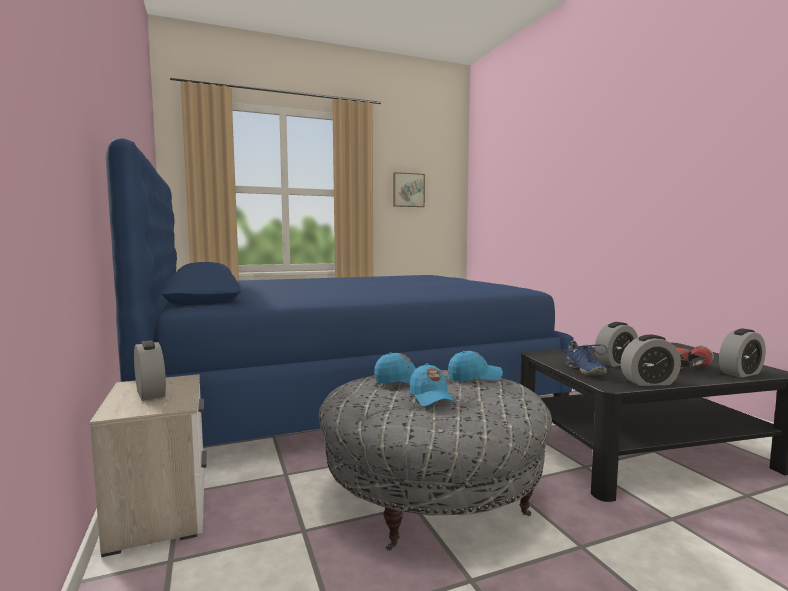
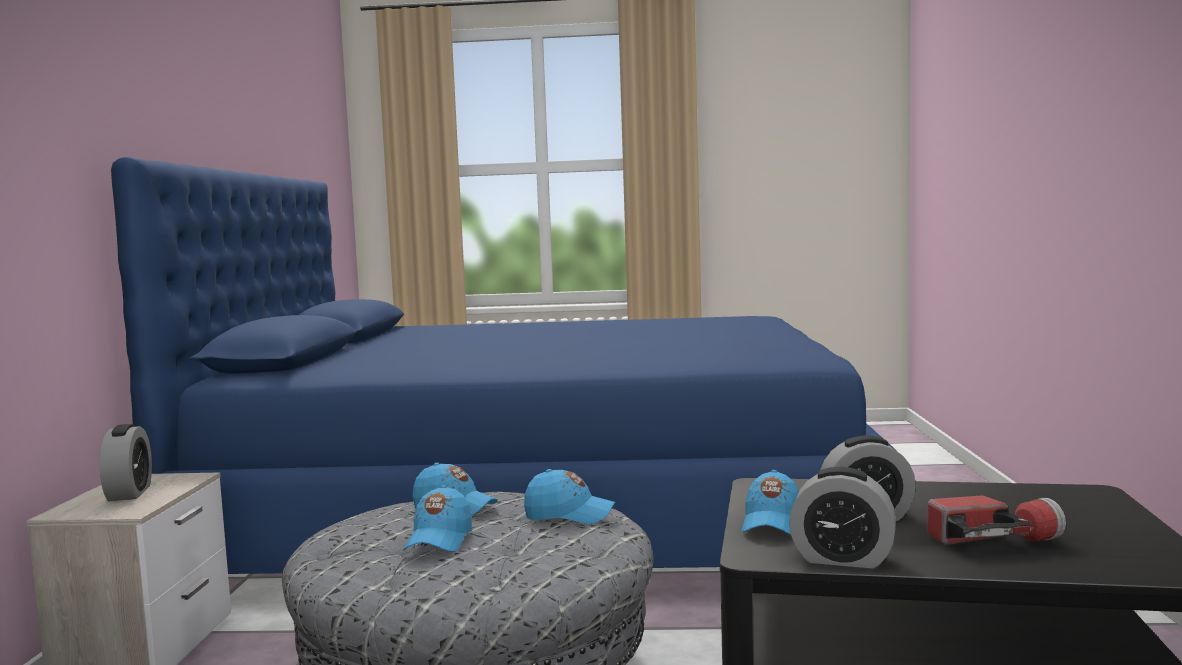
camera: 25 degrees right, 0 degrees up
picture [393,172,425,207] -> none
blue shoe [561,341,607,375] -> blue cap [741,470,799,535]
alarm clock [719,328,766,378] -> none

